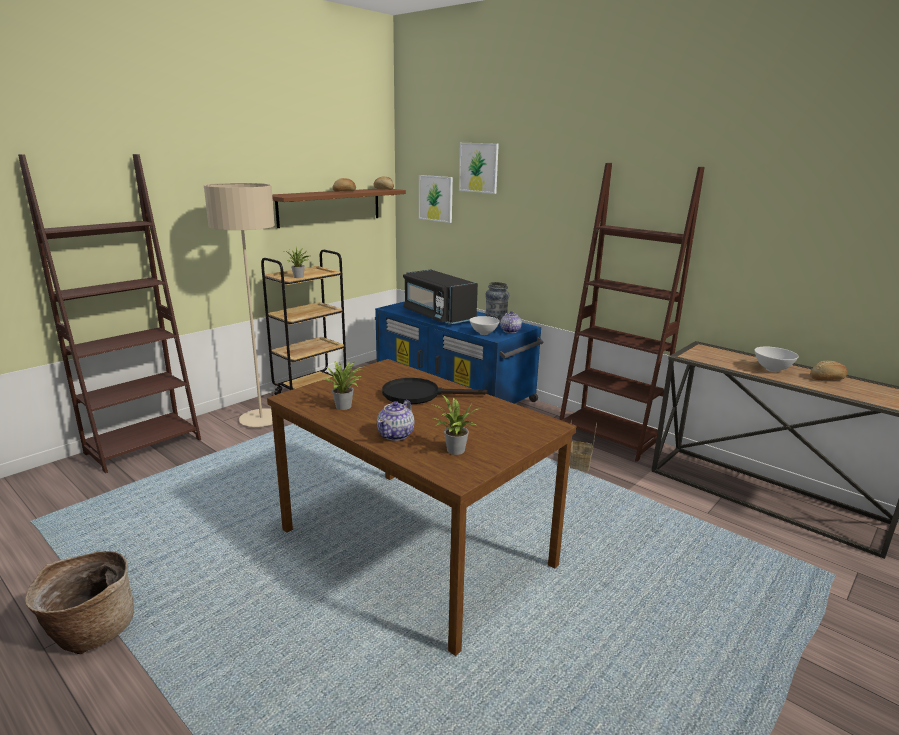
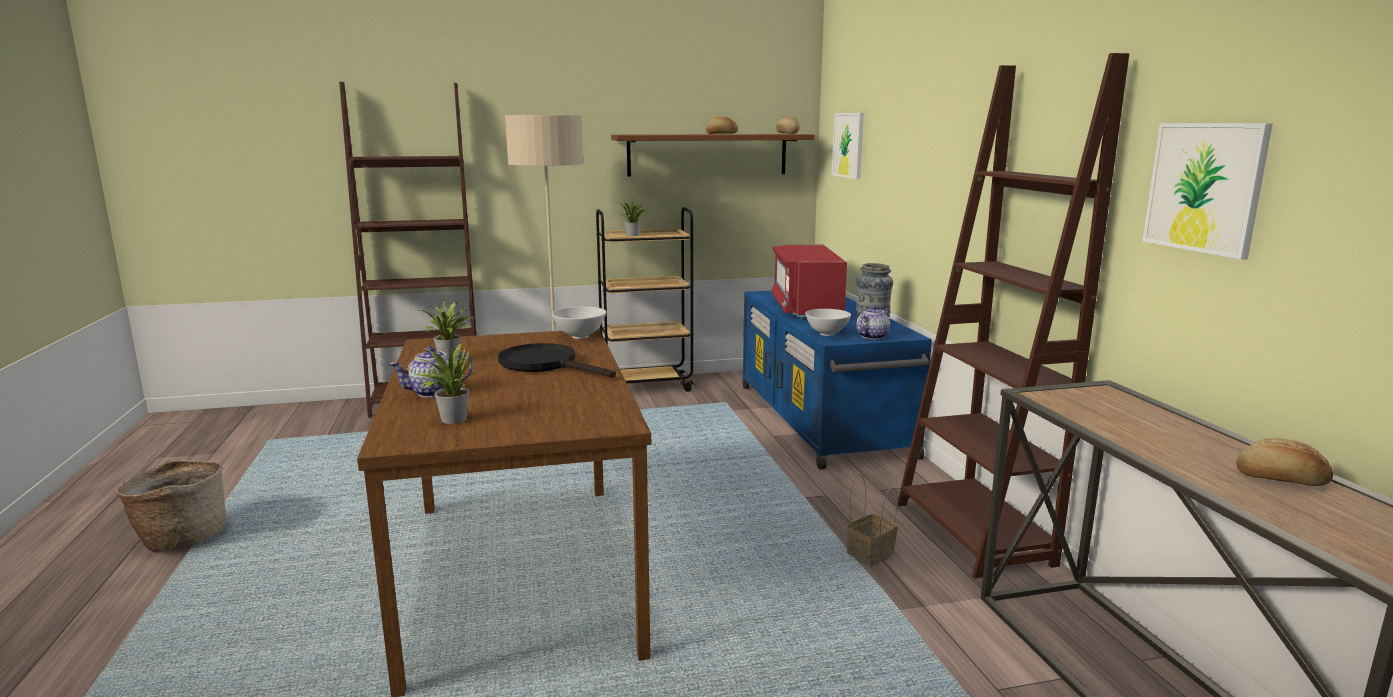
camera: 35 degrees right, 5 degrees down
black microwave [403,270,478,325] -> red microwave [772,245,847,319]
picture [459,143,499,194] -> picture moved to [1142,123,1273,260]
white bowl [754,347,799,372] -> white bowl moved to [552,306,606,339]

